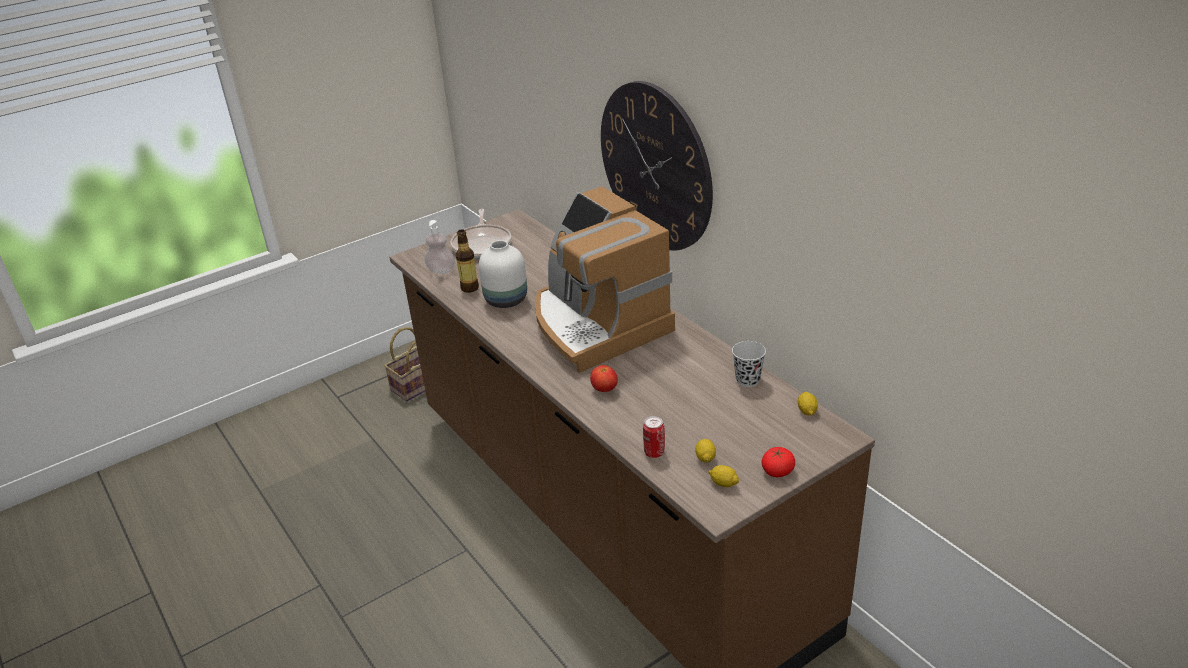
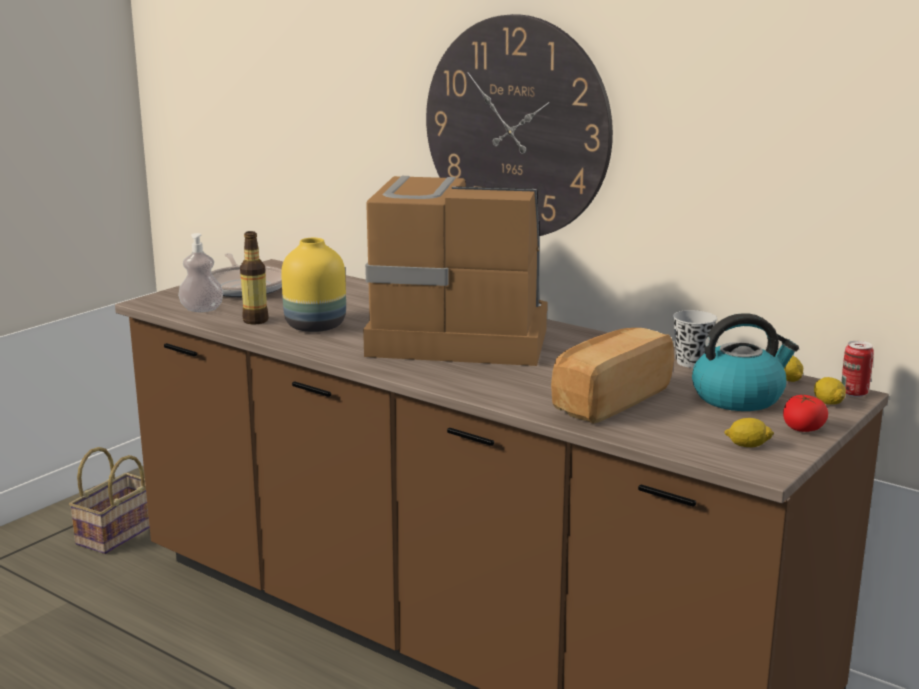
camera: 20 degrees left, 15 degrees down
white vase [479,240,527,308] -> yellow vase [281,238,346,332]
coffee machine [535,186,675,373] -> coffee machine turned 150 degrees clockwise [363,176,548,366]
tomato [590,365,618,392] -> none
can [643,416,665,458] -> can moved to [841,341,874,397]
lemon [695,439,716,462] -> lemon moved to [814,377,846,405]
none -> bread [551,328,674,424]
none -> kettle [692,313,799,411]

